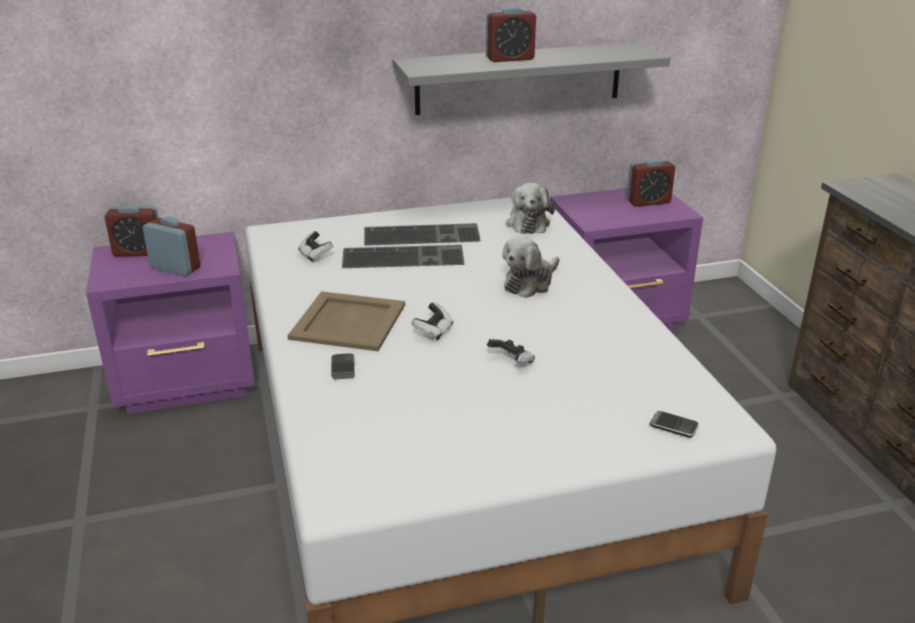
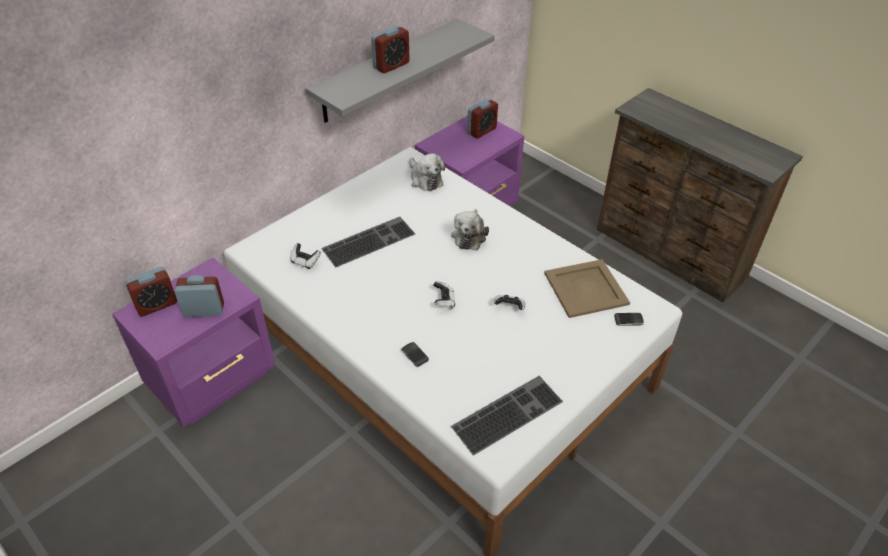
camera: 30 degrees left, 15 degrees up
beige tray [287,291,405,351] -> beige tray moved to [544,259,630,318]
keyboard [364,223,481,246] -> keyboard moved to [451,376,563,456]

